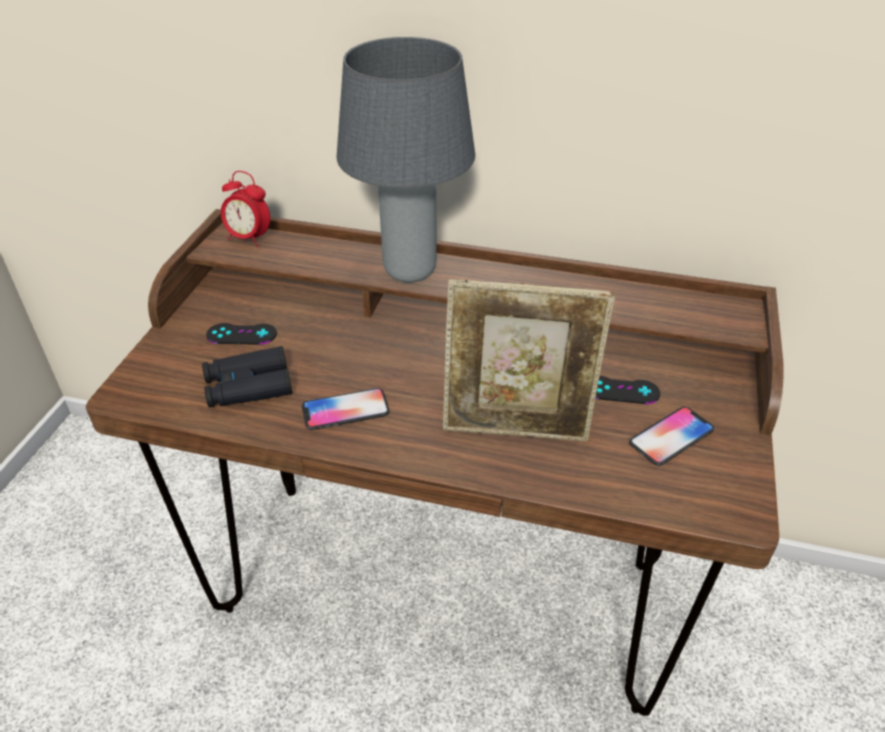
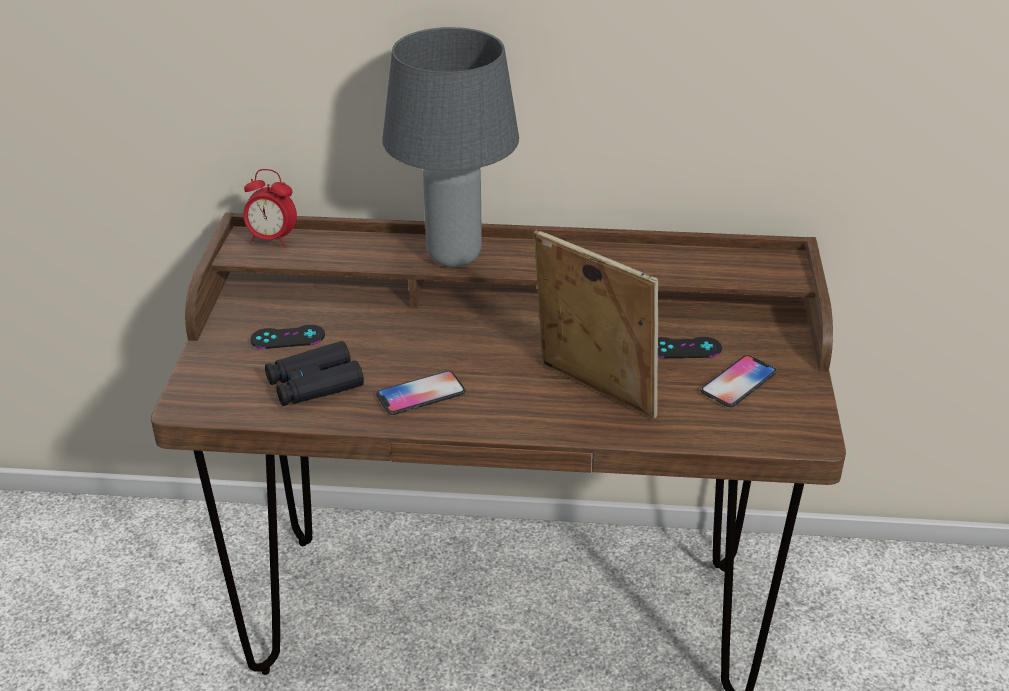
camera: 10 degrees left, 5 degrees down
picture frame [443,279,615,441] -> picture frame turned 135 degrees counterclockwise [534,230,658,419]

